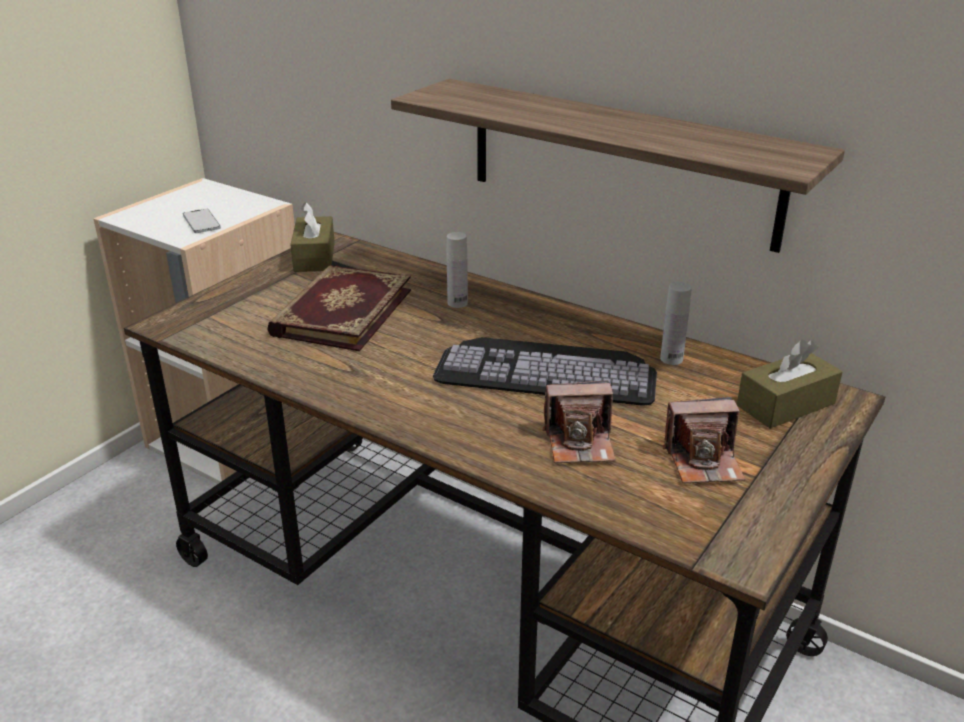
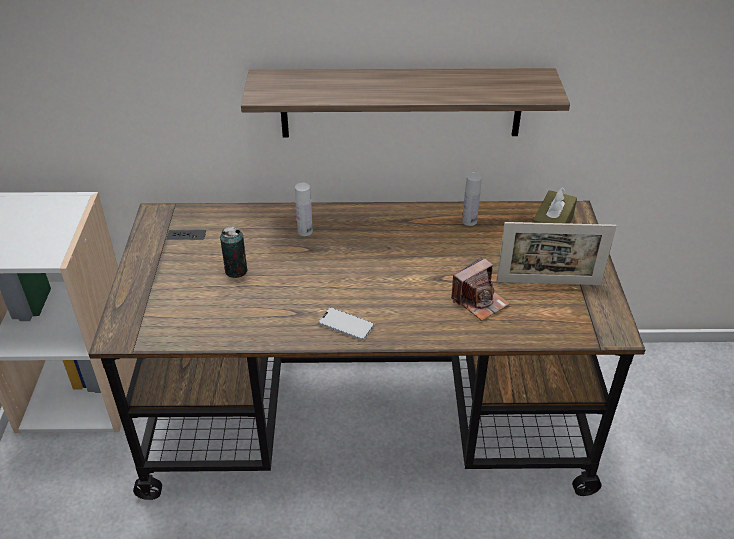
camera: 35 degrees left, 10 degrees up
phone [183,209,221,233] -> phone moved to [319,308,374,341]
book [267,265,411,351] -> can [220,226,247,278]
brown tissue box [290,202,335,272] -> none
keyboard [433,337,657,406] -> none
camera [663,397,745,483] -> picture frame [496,222,617,285]

